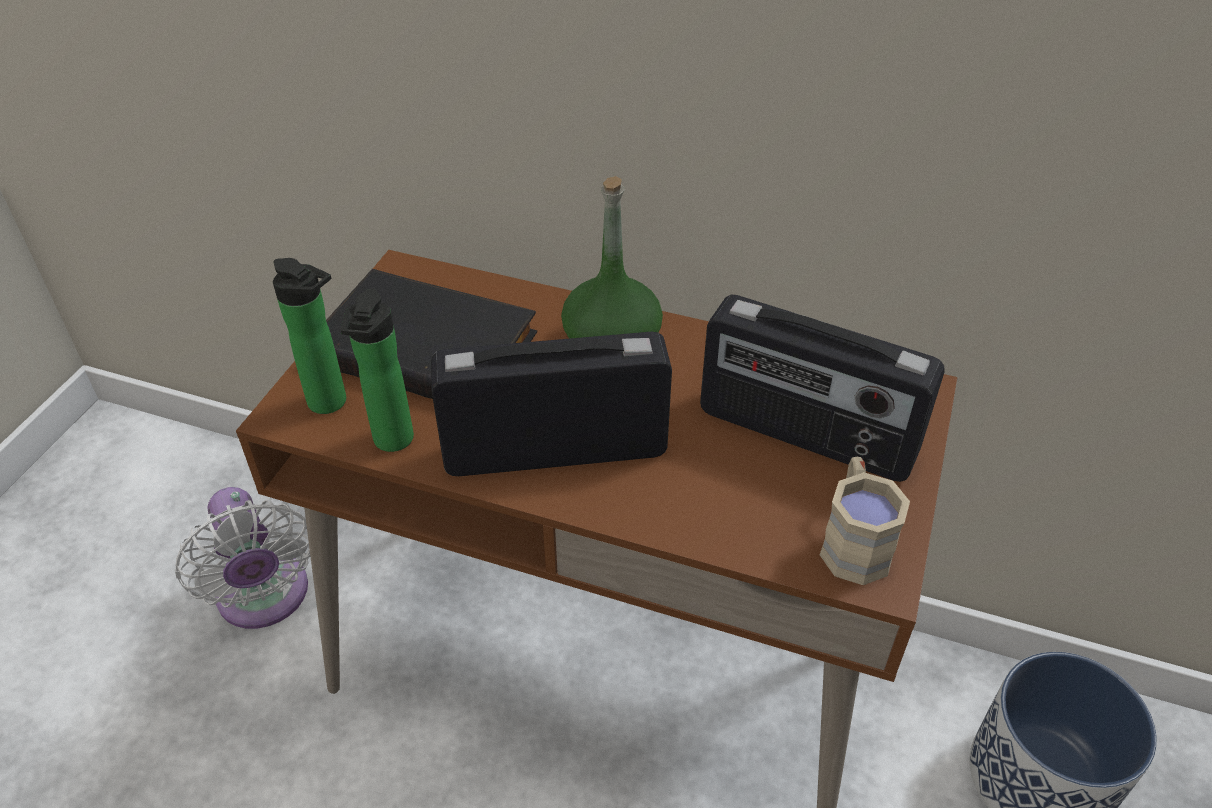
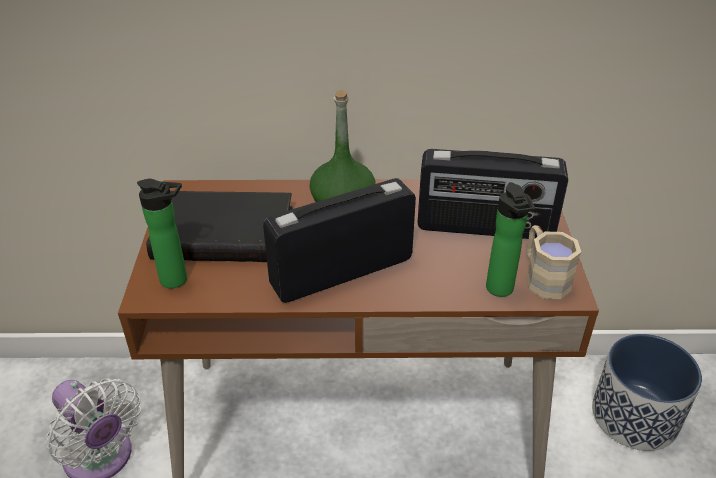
camera: 20 degrees left, 5 degrees down
bottle [341,288,414,452] -> bottle moved to [486,182,535,297]

